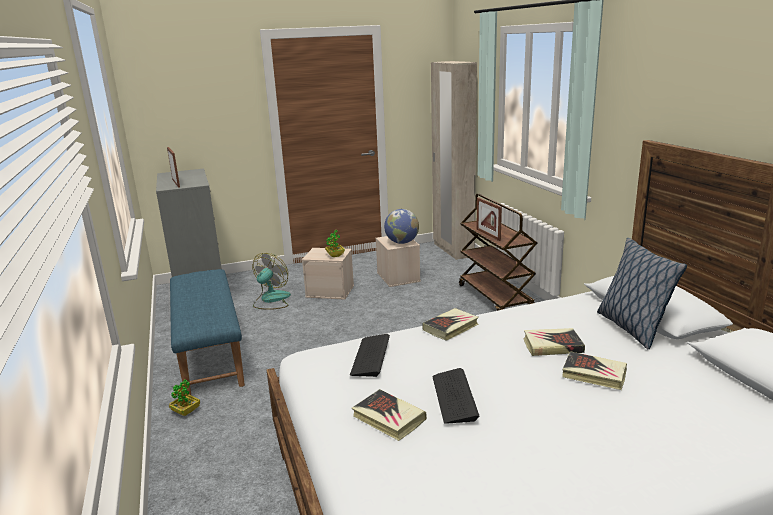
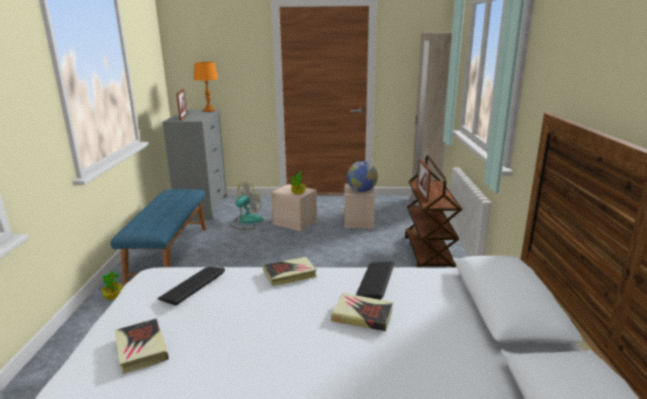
camera: 20 degrees right, 0 degrees up
keyboard [433,368,479,424] -> keyboard moved to [356,261,395,300]
book [562,351,627,390] -> none
pillow [597,238,687,349] -> none
none -> orange table lamp [194,62,218,112]

